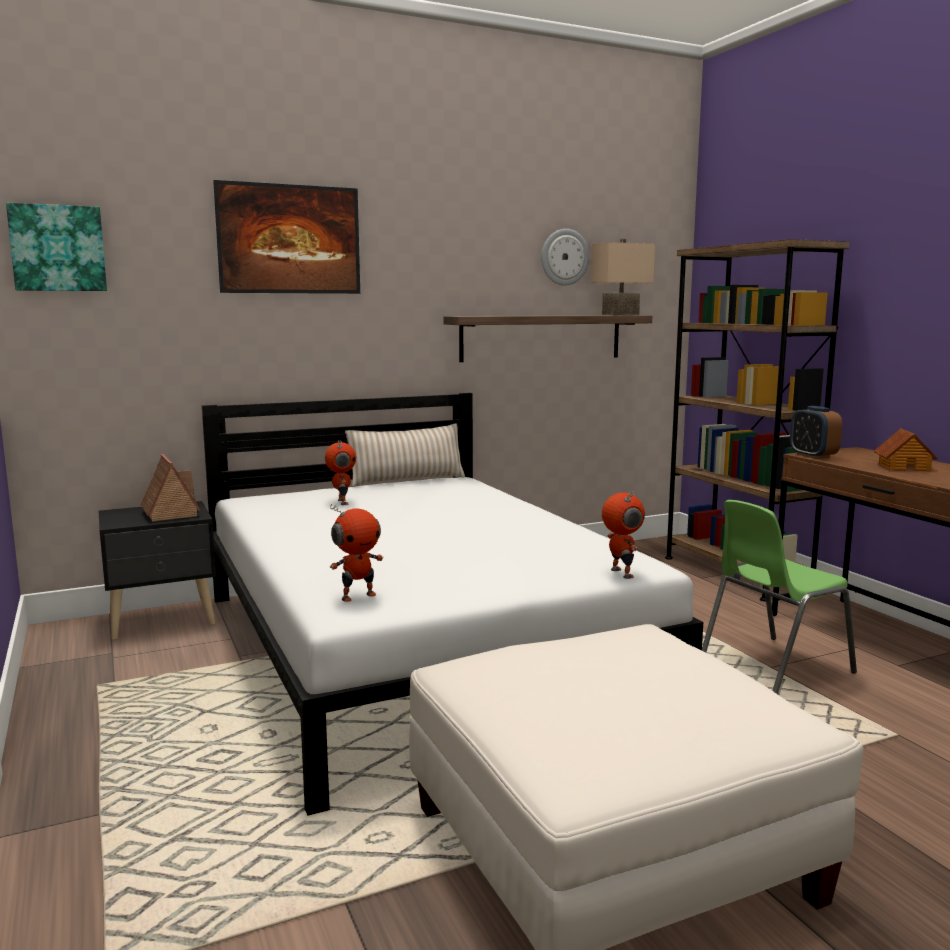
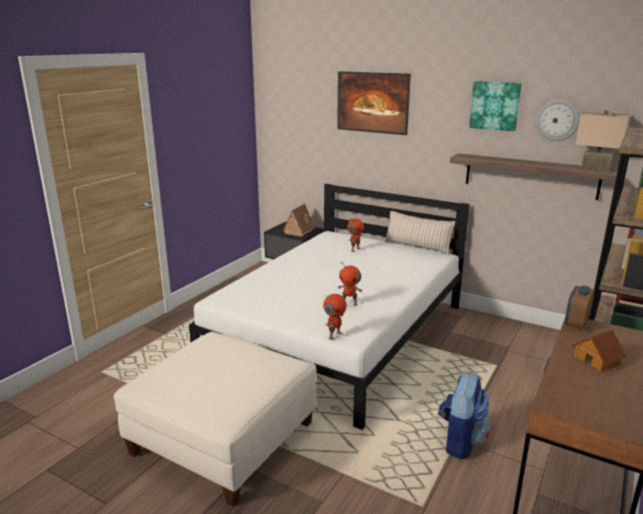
camera: 55 degrees right, 10 degrees up
picture [6,203,107,291] -> picture moved to [469,81,522,131]
toy robot [330,504,383,602] -> toy robot moved to [338,261,363,306]
green chair [702,500,857,694] -> backpack [438,373,491,459]

